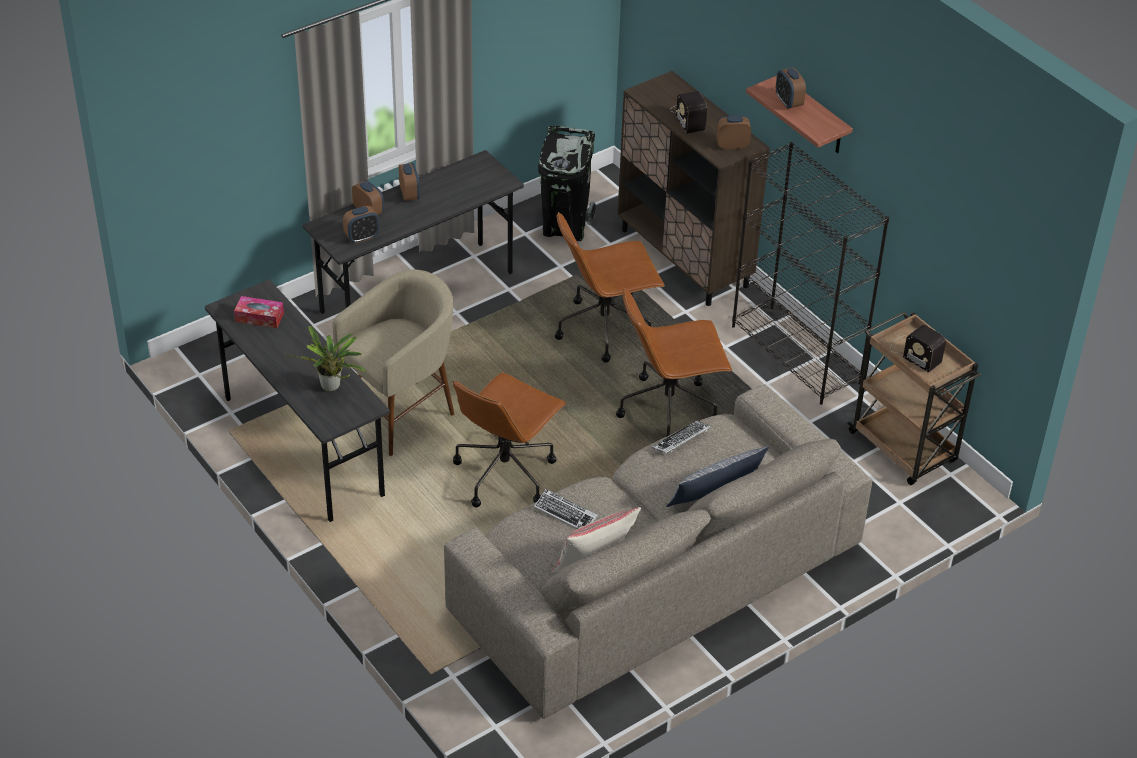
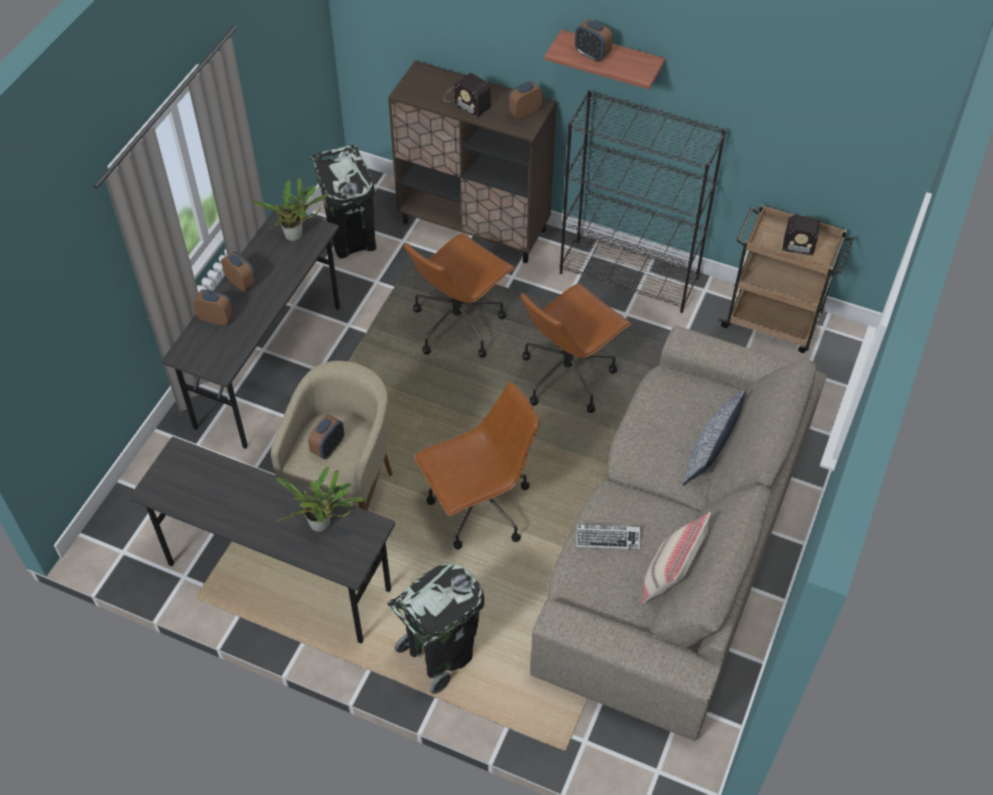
camera: 30 degrees left, 10 degrees up
tissue box [234,296,284,328] -> none
alarm clock [343,206,379,243] -> alarm clock moved to [308,414,344,459]
brown office chair [453,372,566,508] -> brown office chair turned 120 degrees counterclockwise [414,382,540,550]
keyboard [652,420,710,454] -> none
none -> potted plant [251,178,328,241]
none -> black trash can [387,564,484,694]

